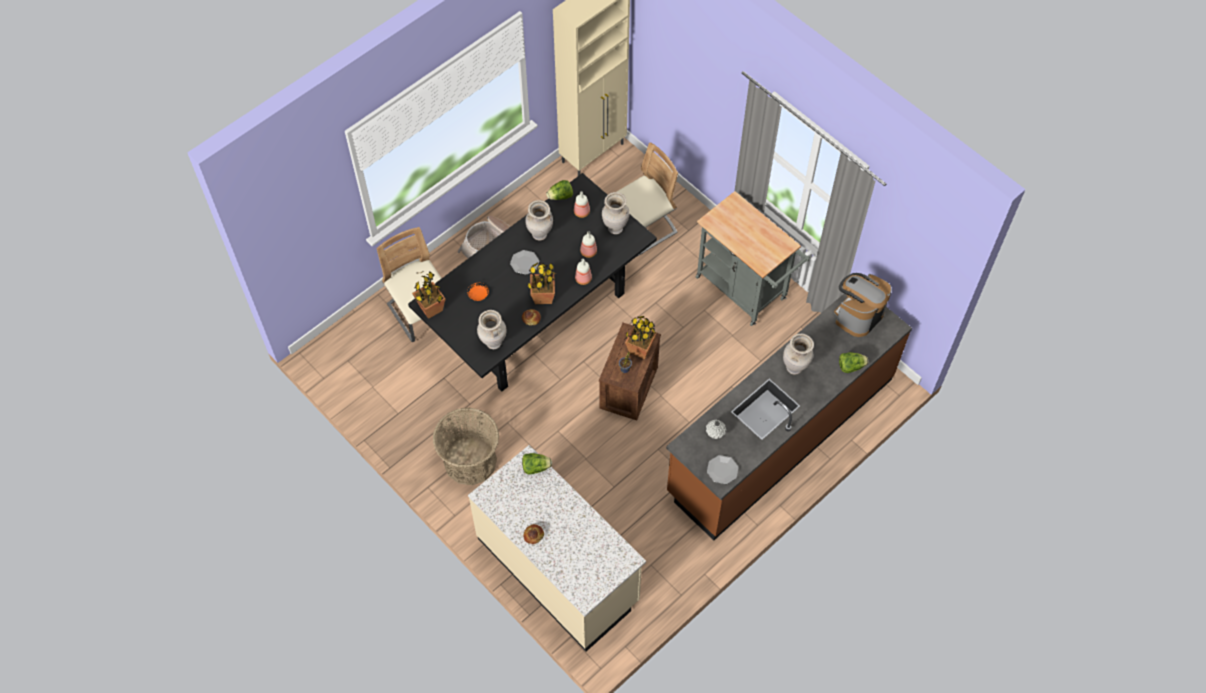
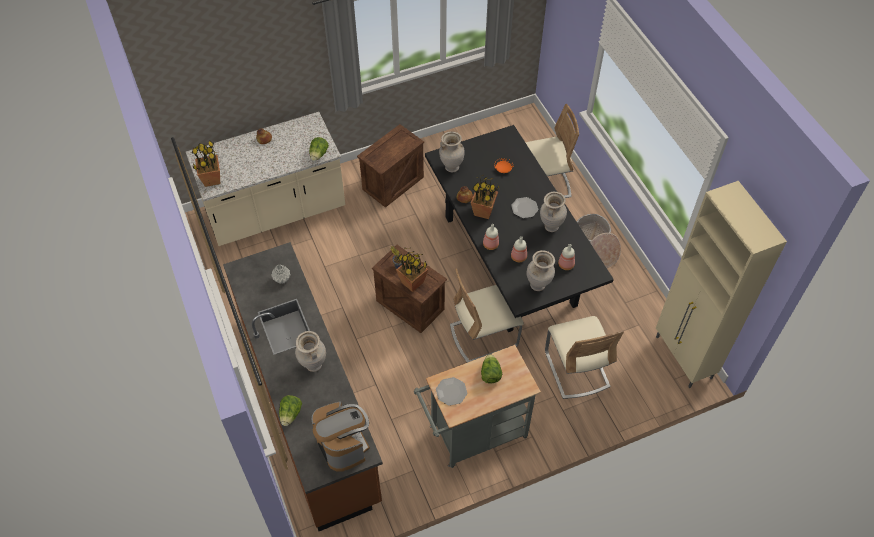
camera: 110 degrees right, 5 degrees down
potted plant [412,272,445,319] -> potted plant moved to [192,140,220,187]
basket [433,408,499,485] -> crate [357,124,424,208]
lettuce [546,180,573,200] -> lettuce moved to [481,354,502,383]
plate [707,455,739,484] -> plate moved to [436,377,467,406]
none -> beige chair [450,268,524,363]

